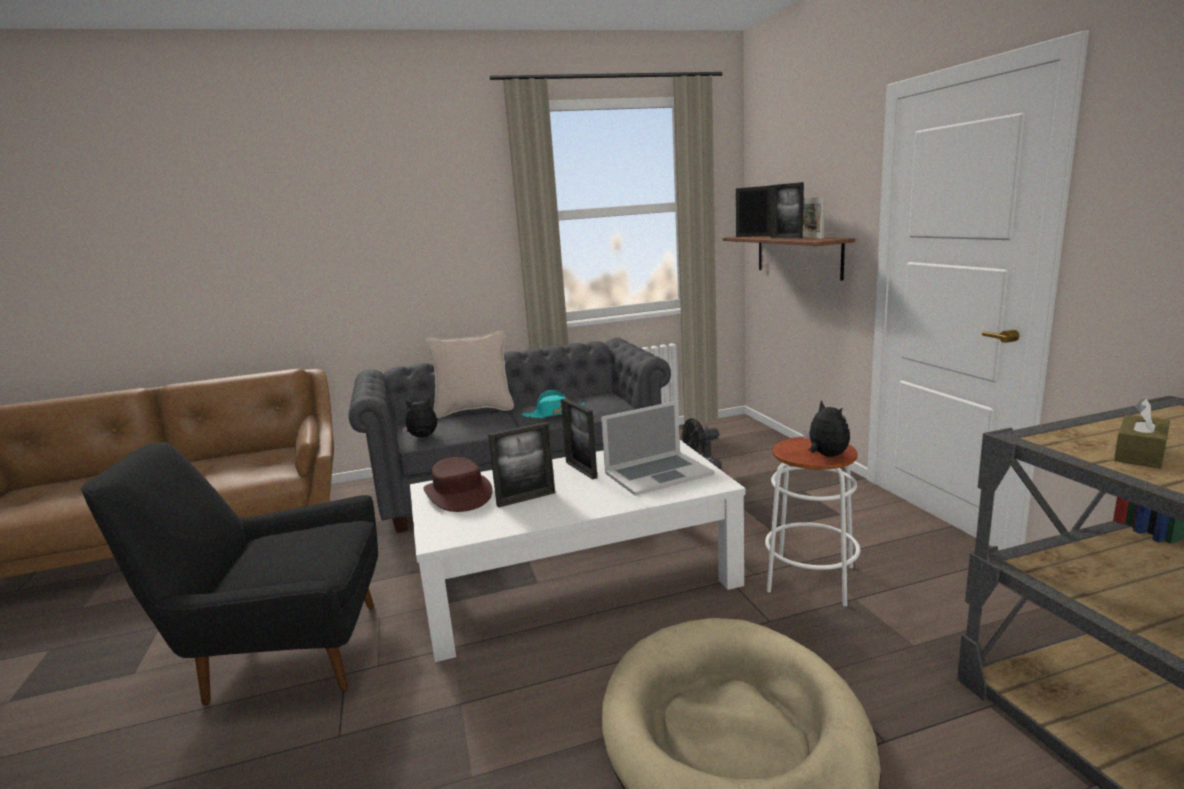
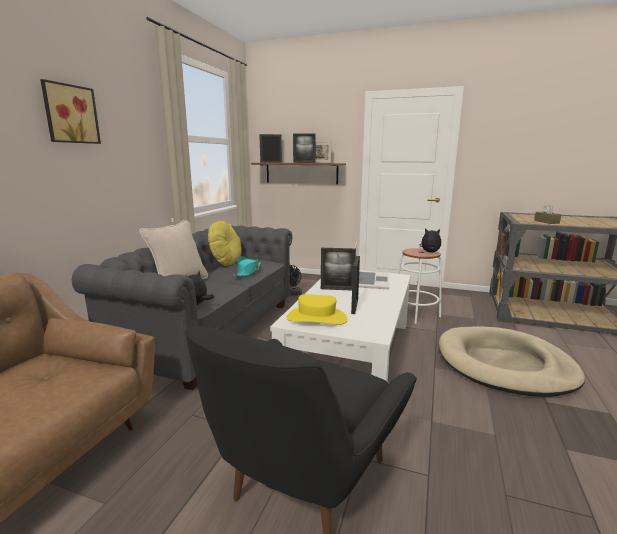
camera: 55 degrees left, 0 degrees up
brown hat [423,457,493,512] -> yellow hat [286,294,348,325]
none -> picture [40,79,101,144]
none -> yellow pillow [208,221,242,266]

